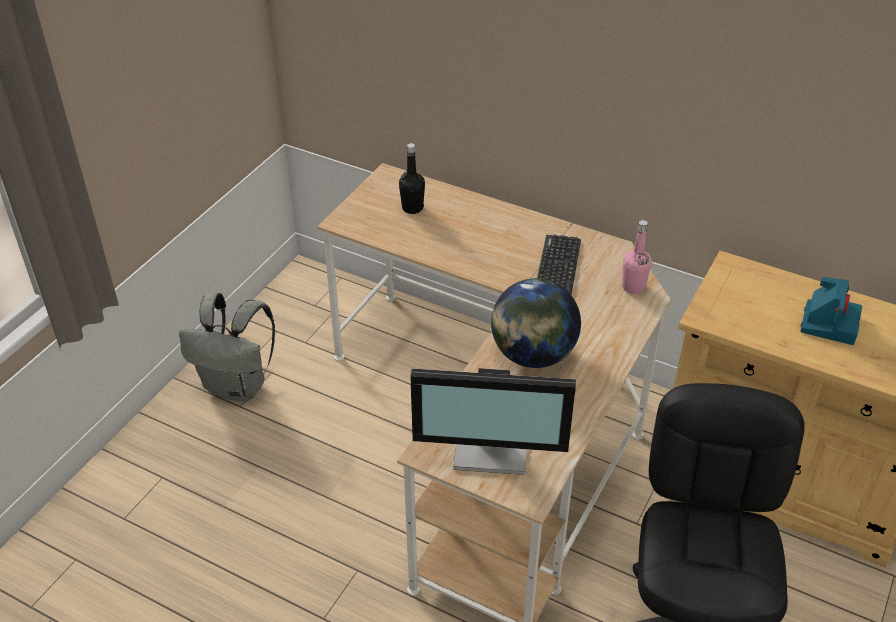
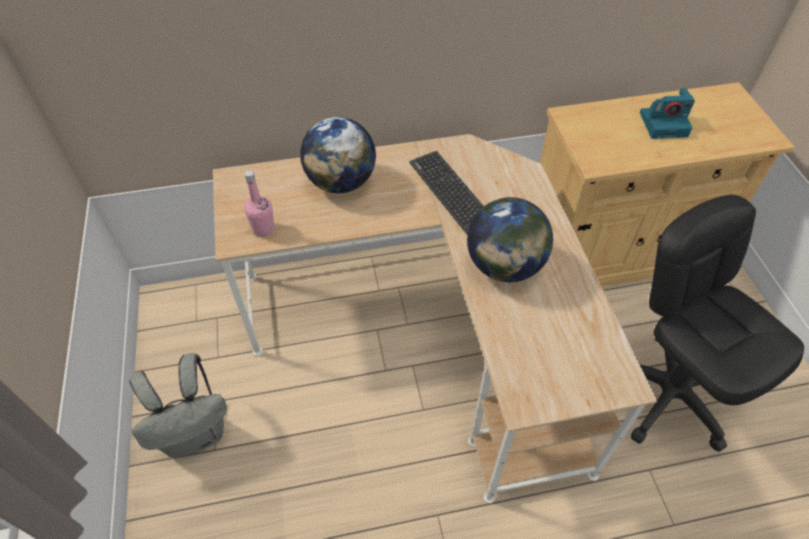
camera: 40 degrees left, 10 degrees up
black bottle [399,143,425,214] -> none
monitor [410,368,576,475] -> none
pink bottle [622,220,652,294] -> pink bottle moved to [244,170,275,237]
camera [800,277,862,345] -> camera turned 105 degrees clockwise [640,88,695,139]
none -> globe [300,117,376,193]

